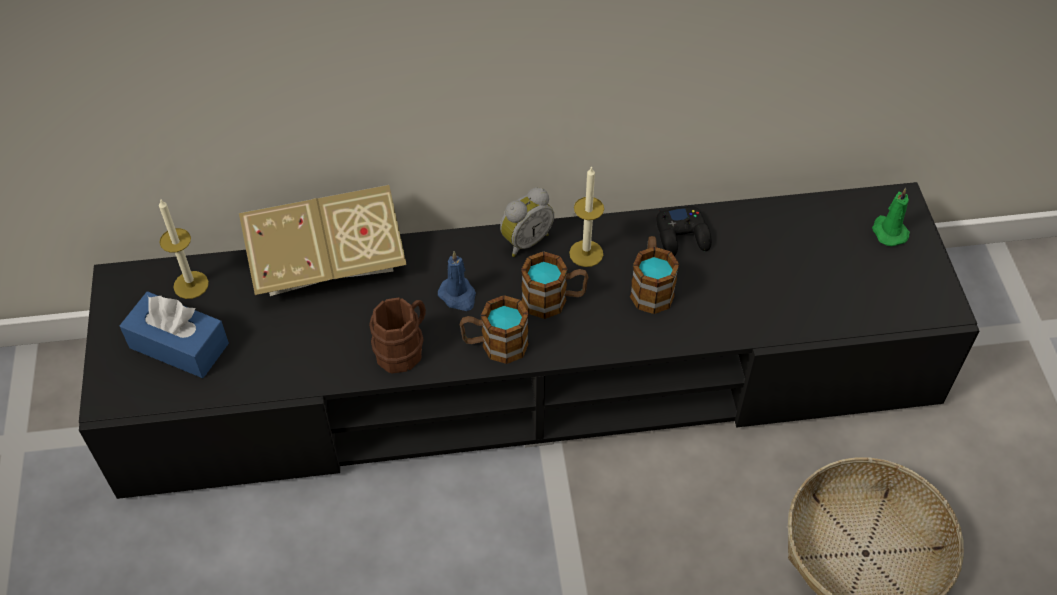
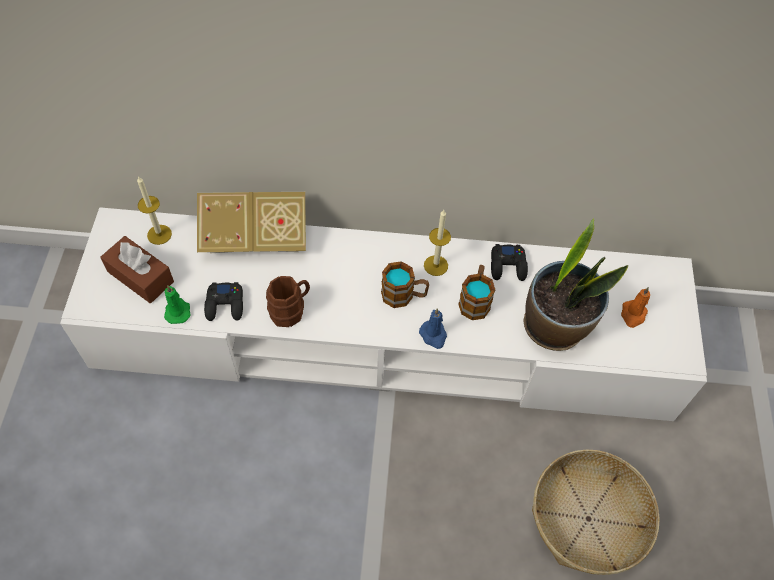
camera: 10 degrees right, 5 degrees up
black tv stand [79,182,979,499] -> white tv stand [60,207,707,421]
blue tissue box [119,292,229,378] -> brown tissue box [100,236,174,303]
blue candle [438,251,476,311] -> blue candle moved to [419,308,447,349]
mug [460,295,529,364] -> none
alarm clock [500,187,554,257] -> none
green candle [872,188,910,246] -> green candle moved to [164,285,191,324]
none -> black game controller [204,282,243,321]
none -> potted plant [523,218,628,351]
none -> orange candle [621,287,650,328]

